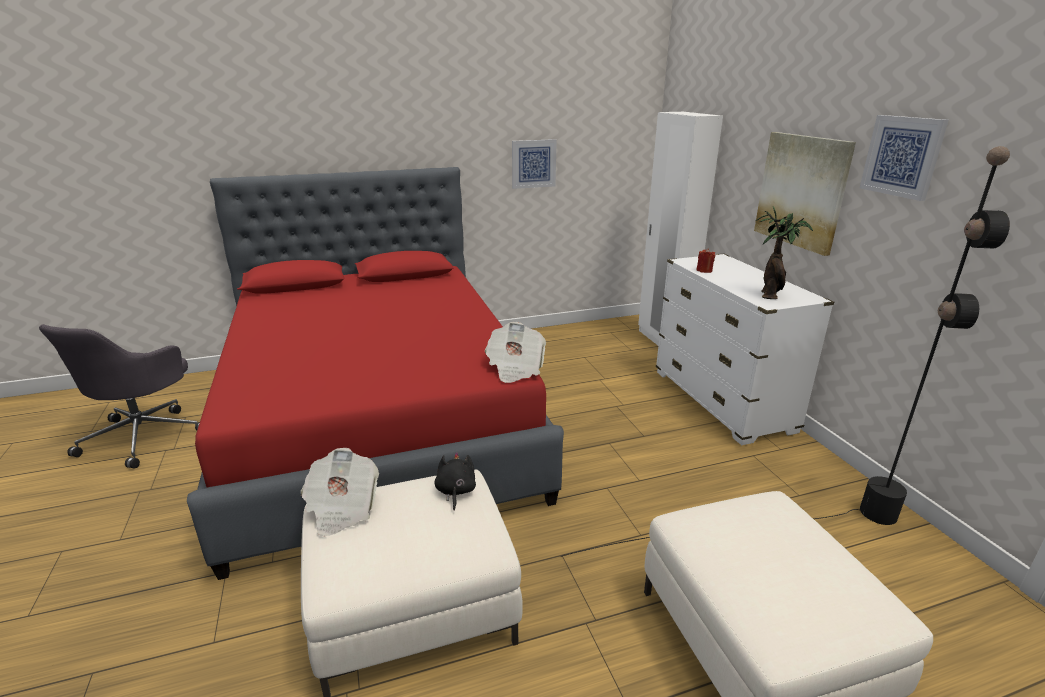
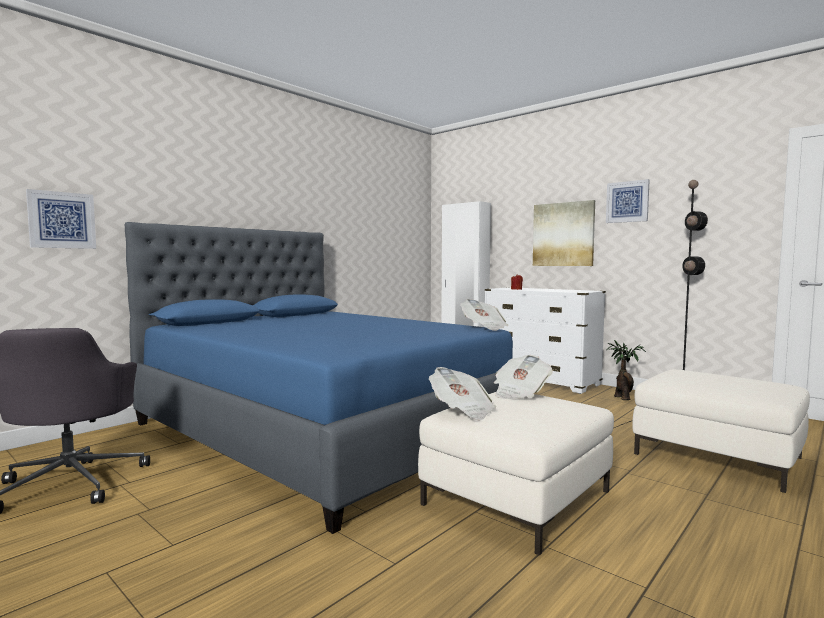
camera: 30 degrees left, 20 degrees down
red bed [187,167,564,580] -> blue bed [125,222,513,534]
black plush toy [435,452,476,511] -> newspaper [494,355,553,399]
picture [512,139,557,189] -> picture moved to [26,189,96,249]
potted plant [756,207,813,299] -> potted plant moved to [606,340,646,400]

